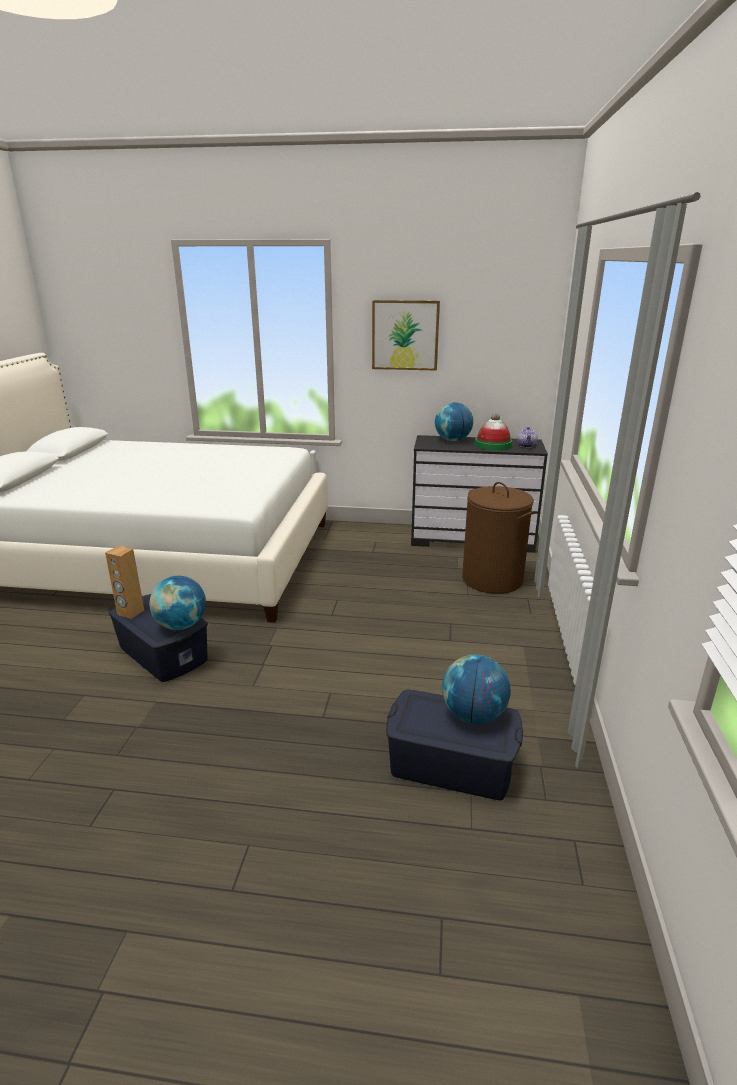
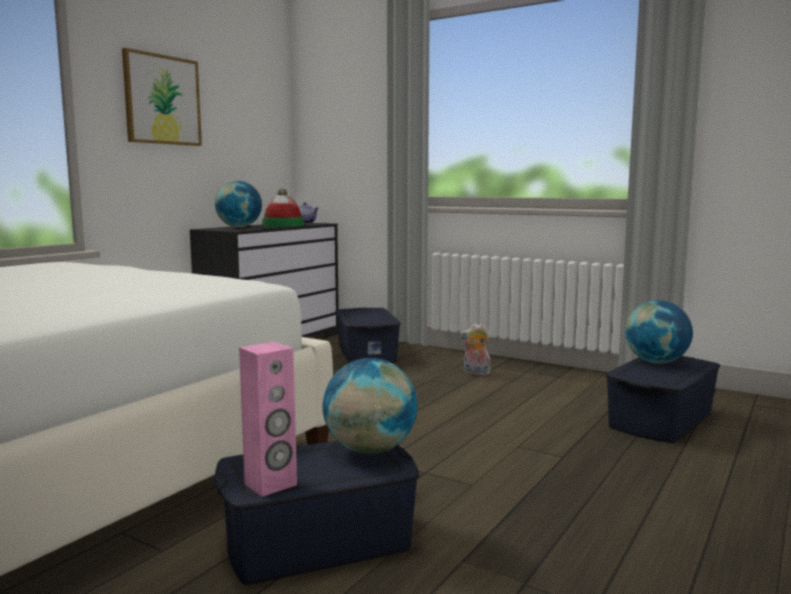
camera: 65 degrees left, 15 degrees down
brown speaker [105,546,144,619] -> pink speaker [239,342,297,497]
brown laundry basket [462,482,535,594] -> blue storage box [335,308,401,363]
none -> plush toy [460,324,490,375]

